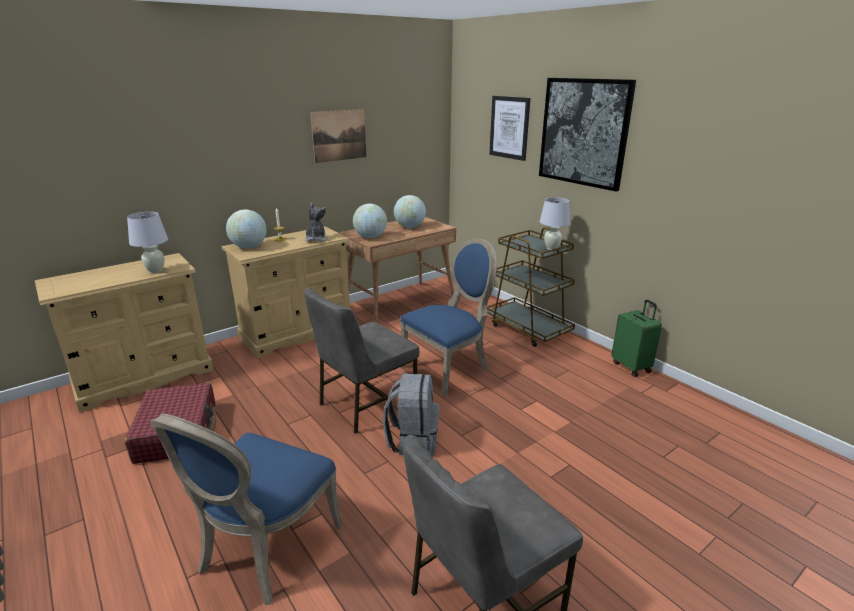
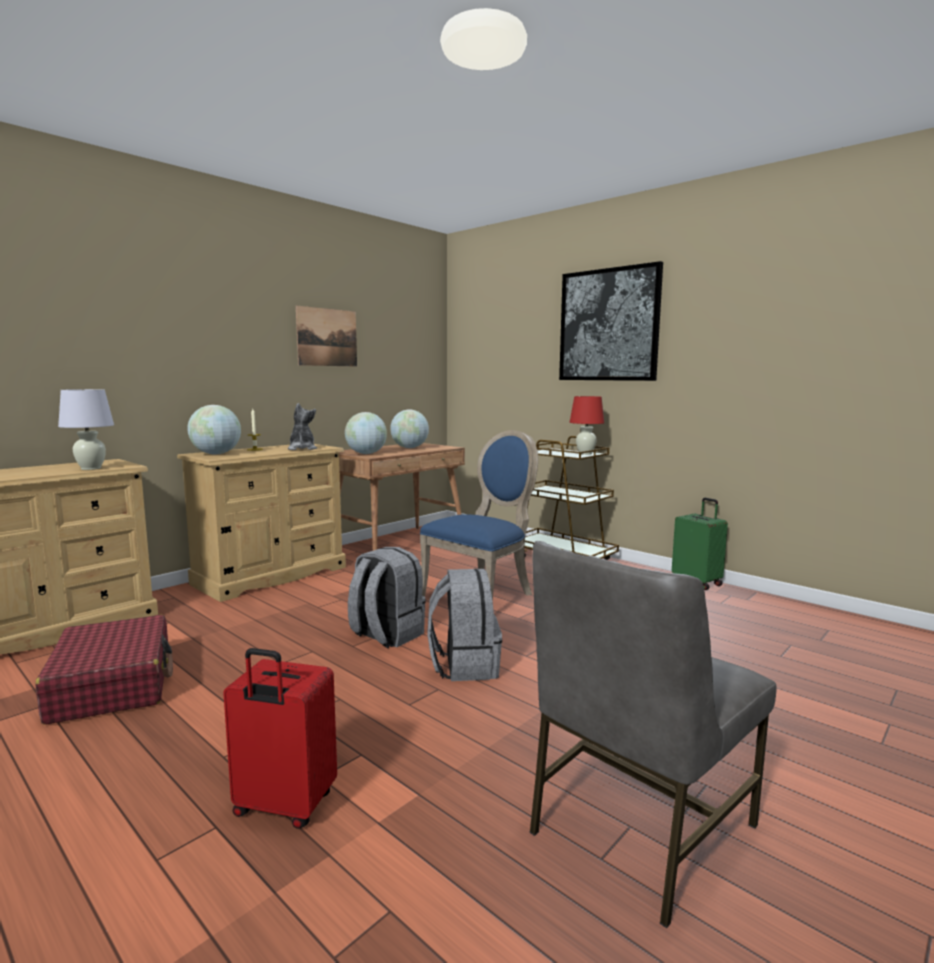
camera: 10 degrees left, 15 degrees down
blue chair [150,413,342,605] -> red suitcase [223,648,337,829]
grey chair [304,288,420,434] -> grey backpack [348,547,426,648]
picture [489,96,530,161] -> none
white table lamp [540,197,570,250] -> red table lamp [570,396,604,455]

